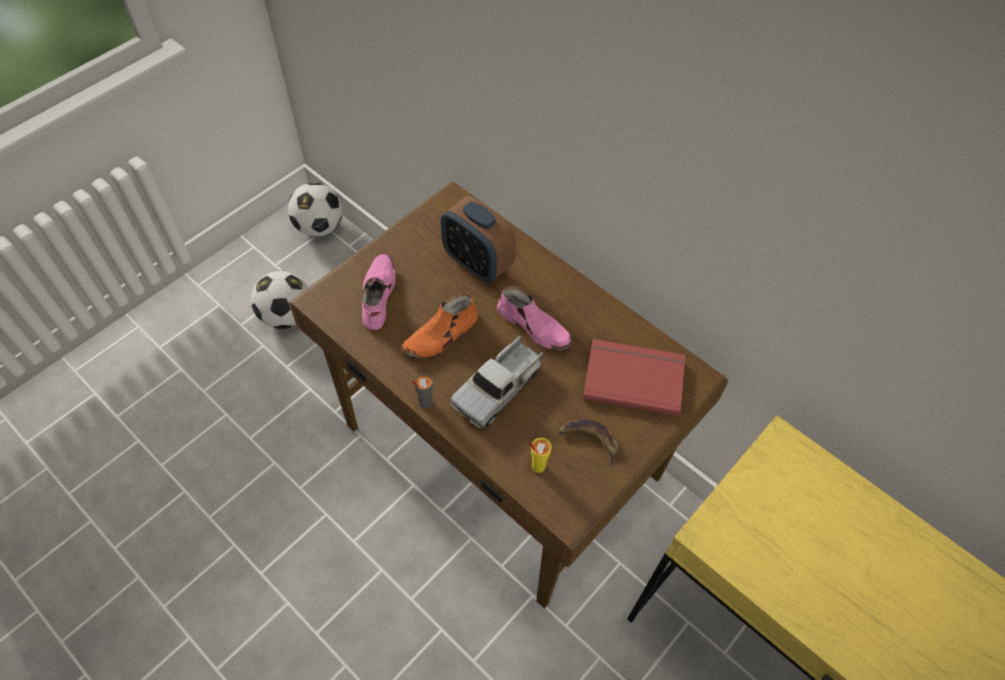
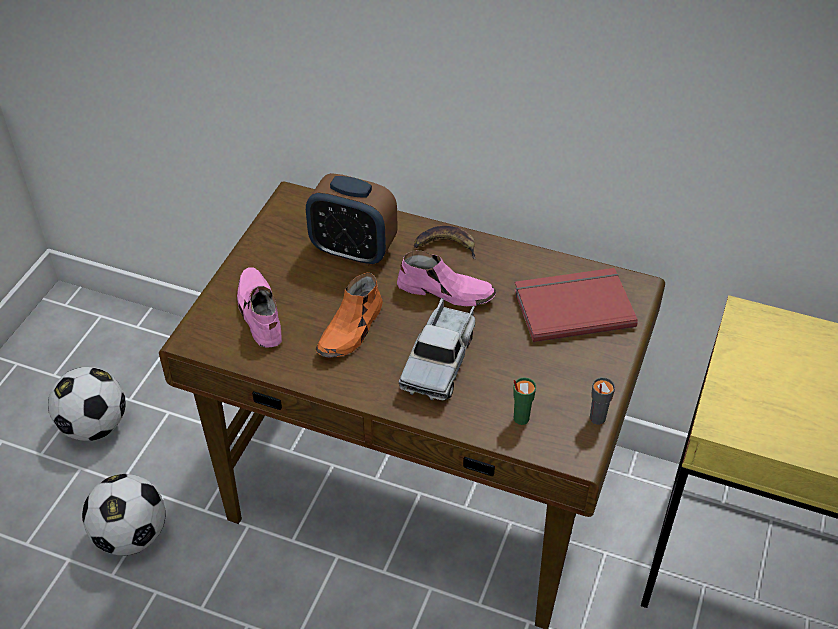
camera: 20 degrees left, 10 degrees down
football [288,182,342,237] -> football moved to [82,474,166,556]
grey cup [412,373,433,409] -> grey cup moved to [590,377,615,425]
yellow cup [529,438,552,473] -> green cup [513,377,536,425]
banana [559,419,618,468] -> banana moved to [414,226,476,259]

